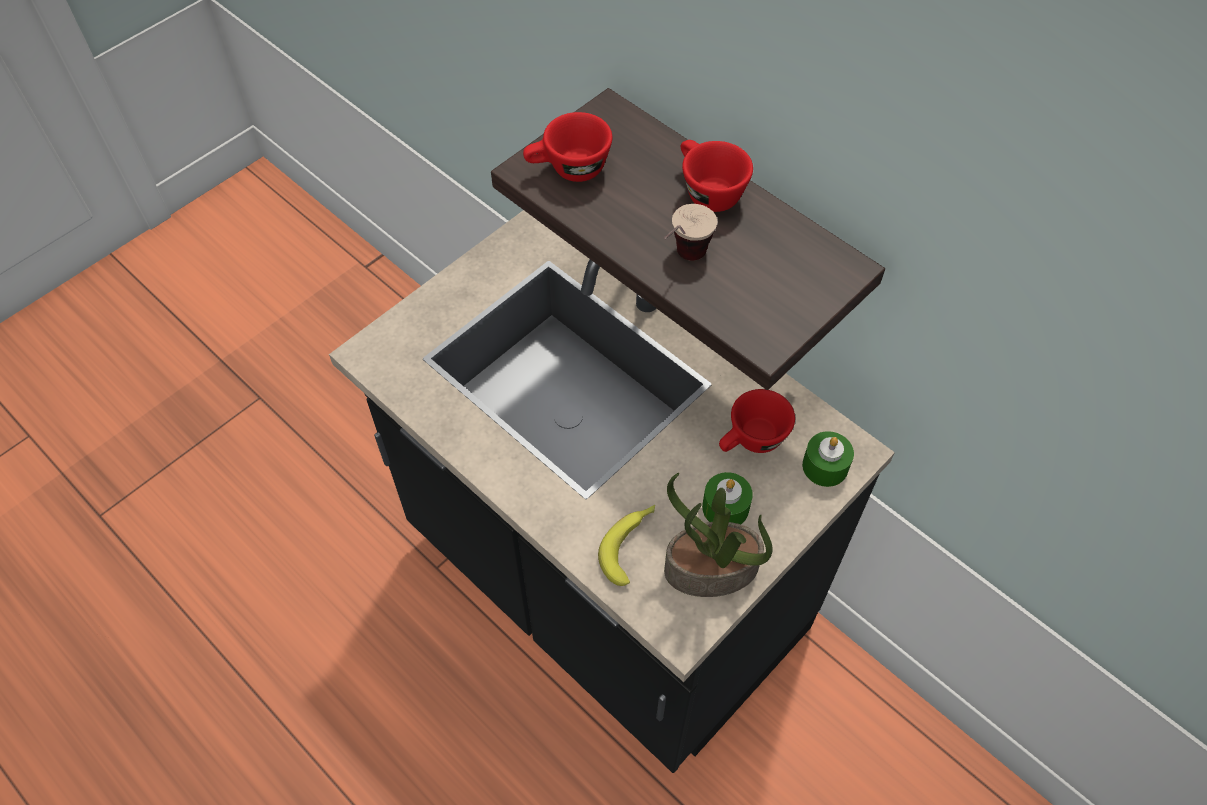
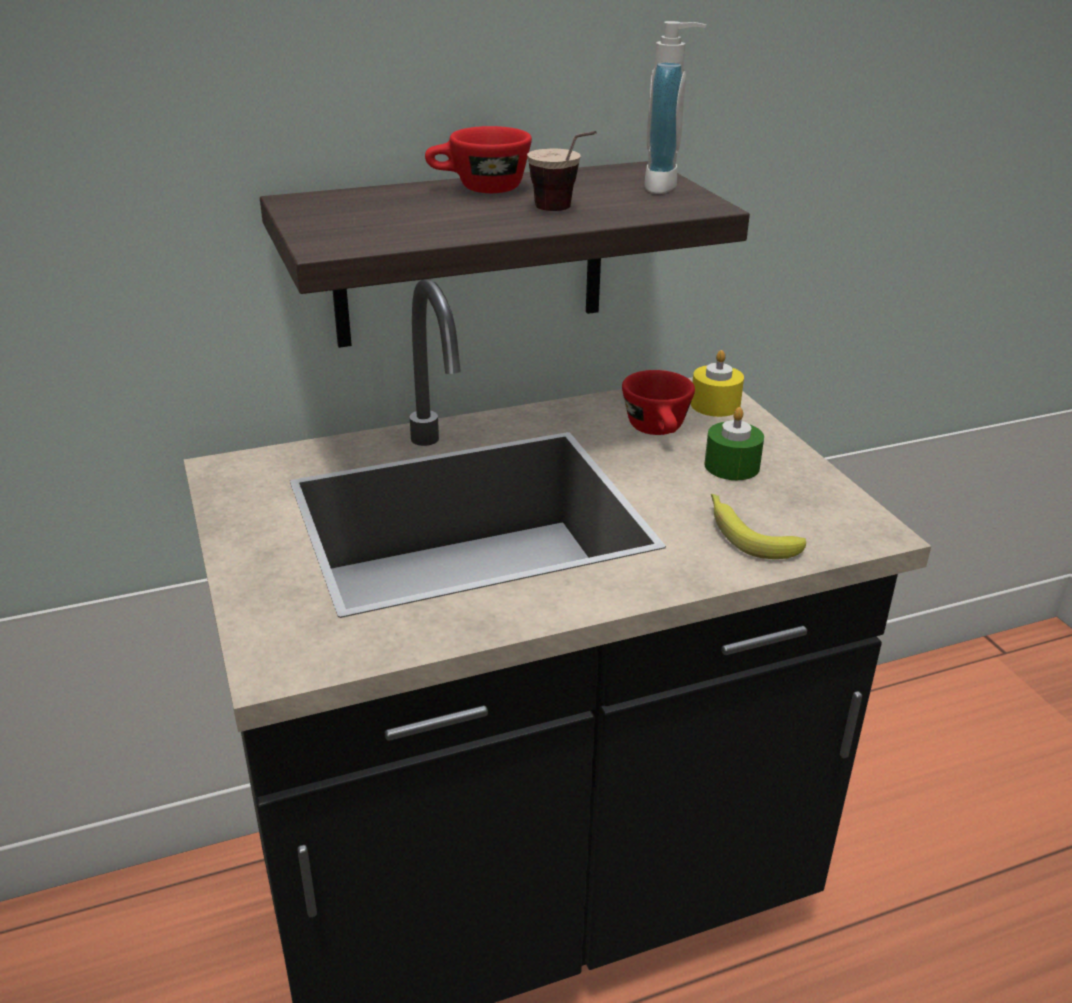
camera: 65 degrees left, 25 degrees down
red cup [523,112,613,182] -> none
potted plant [664,473,773,597] -> none
green candle [802,431,854,487] -> yellow candle [691,350,744,417]
none -> soap dispenser [645,21,707,194]

